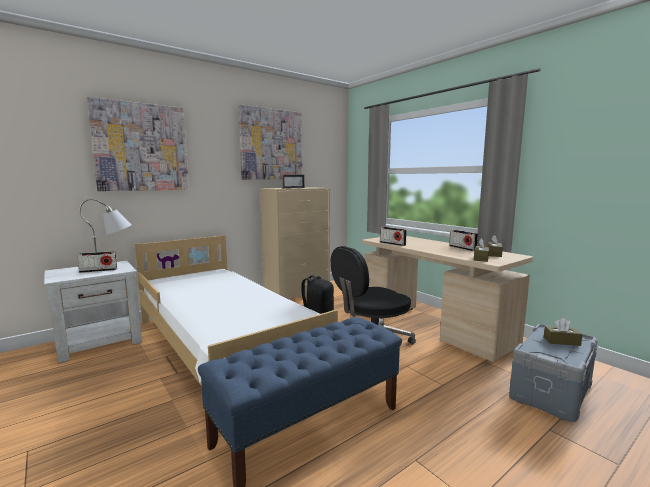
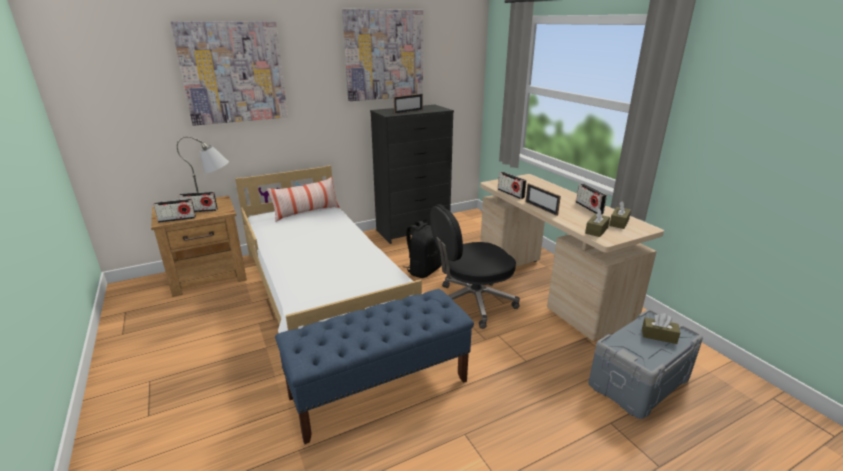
camera: 10 degrees right, 15 degrees up
white nightstand [44,261,142,363] -> brown nightstand [151,196,247,297]
beige dresser [260,187,330,299] -> black dresser [370,105,454,244]
none -> radio [154,199,196,223]
none -> pillow [267,177,339,222]
none -> picture frame [526,183,561,216]

